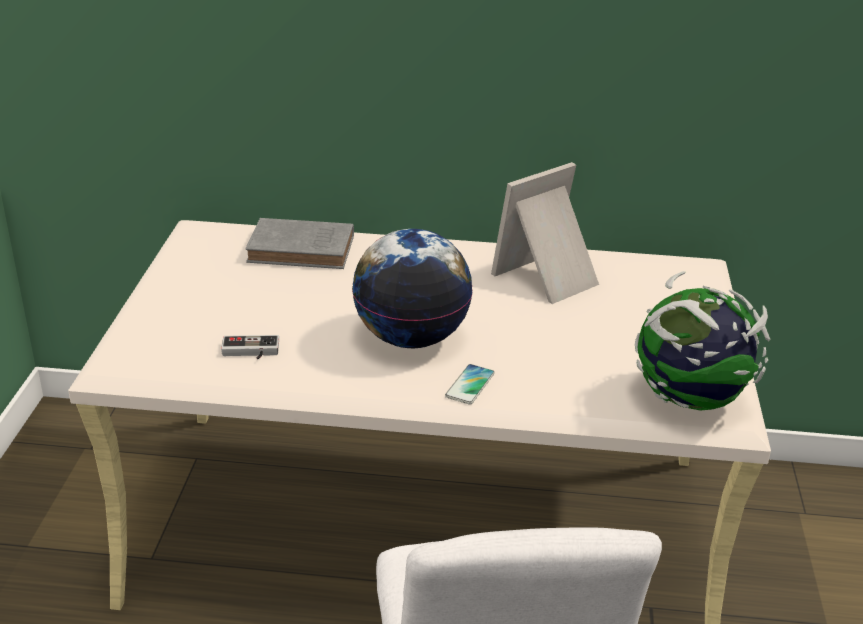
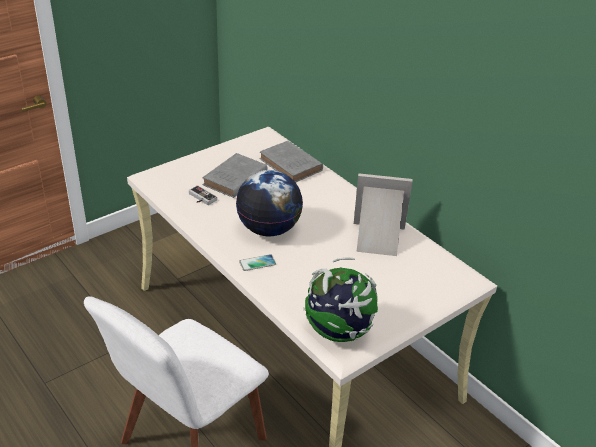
camera: 45 degrees right, 5 degrees up
none -> grey book [202,153,268,198]

